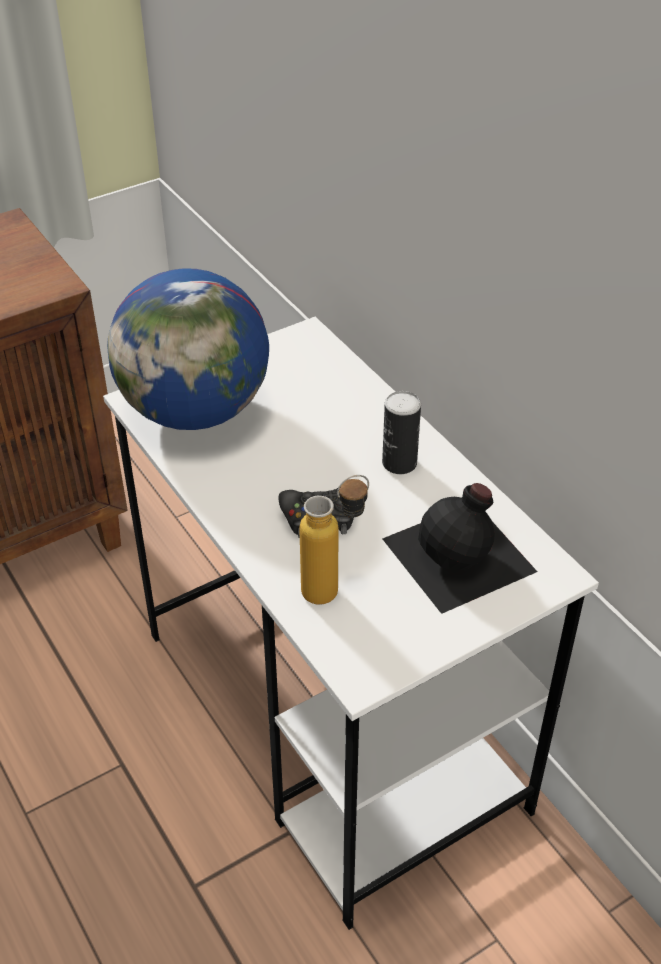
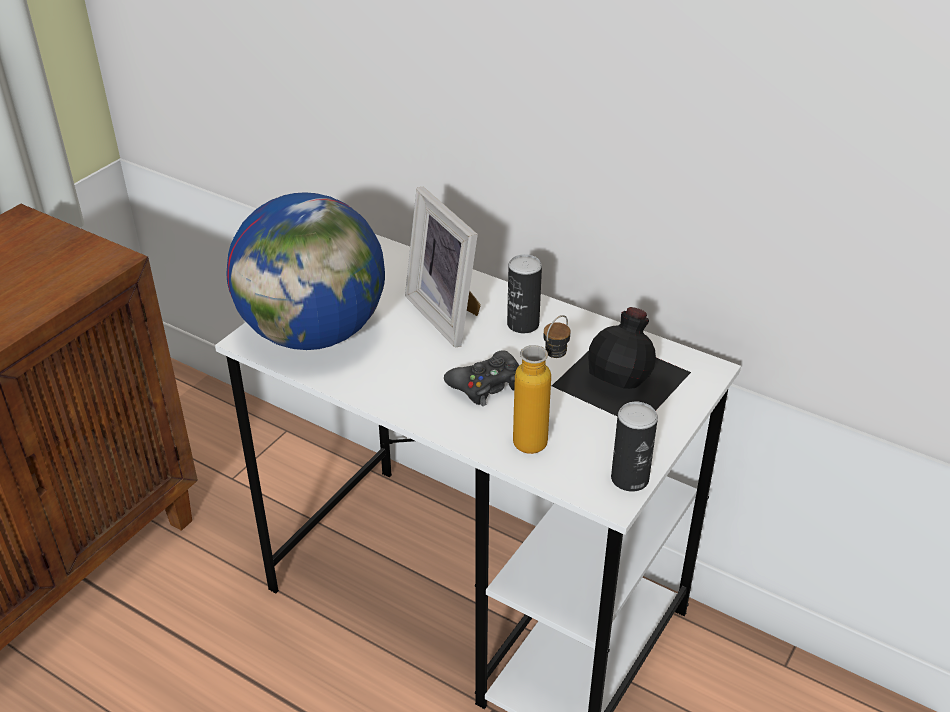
camera: 25 degrees left, 5 degrees down
none -> picture frame [405,186,481,348]
none -> can [611,402,658,492]

